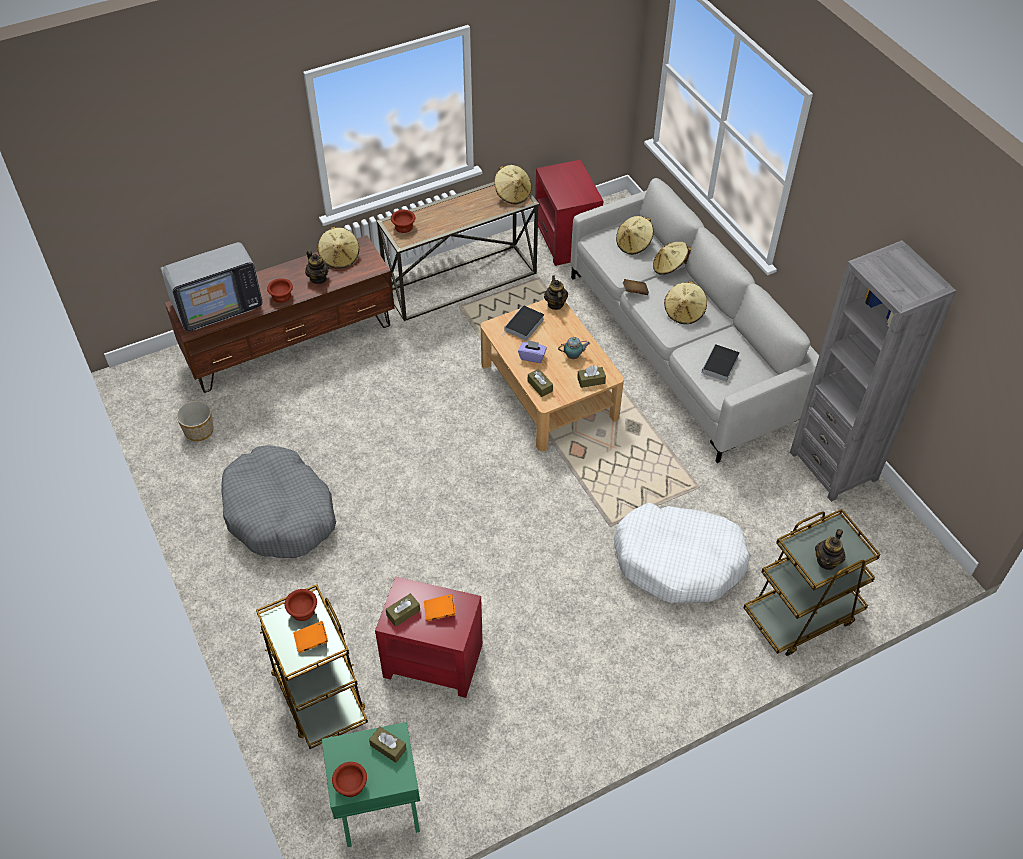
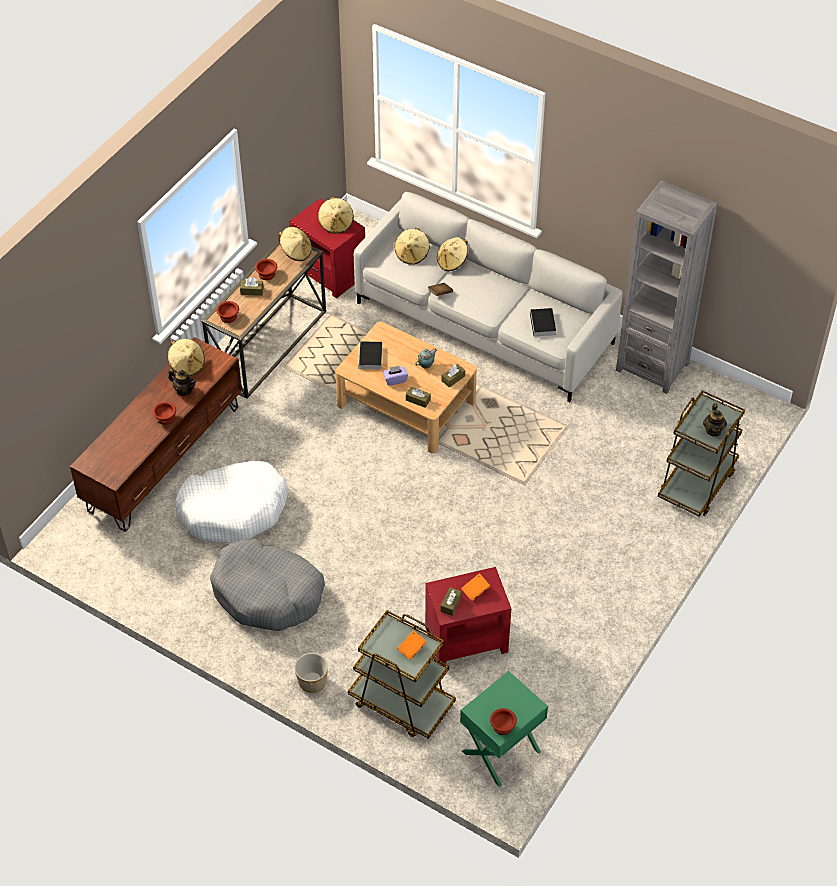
camera: 30 degrees left, 0 degrees up
television [161,242,263,331] -> none
planter [176,400,214,441] -> planter moved to [295,653,328,693]
brown bowl [285,589,317,621] -> brown bowl moved to [255,259,277,280]
brown tissue box [369,726,407,763] -> brown tissue box moved to [240,277,264,296]
teapot [544,276,568,310] -> none
white dog bed [614,503,751,603] -> white dog bed moved to [175,461,288,543]
beige hat [664,281,707,324] -> beige hat moved to [318,197,354,234]

